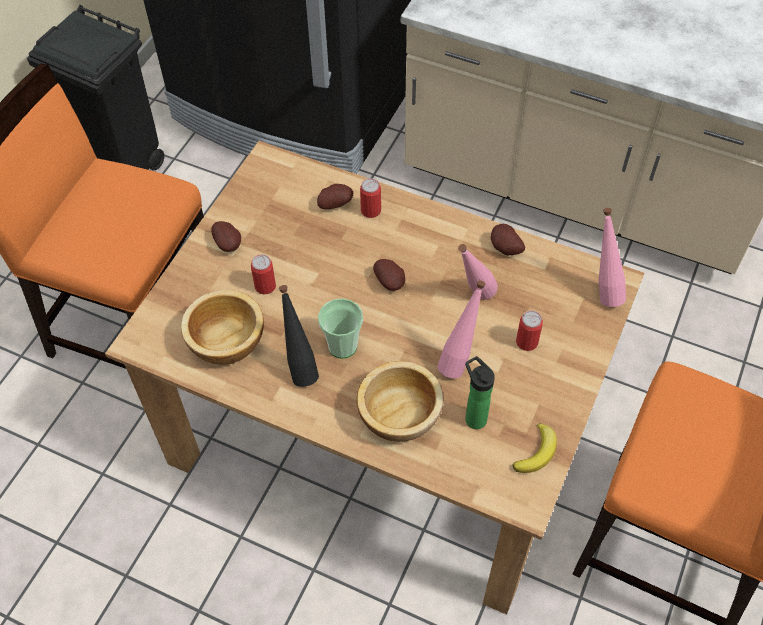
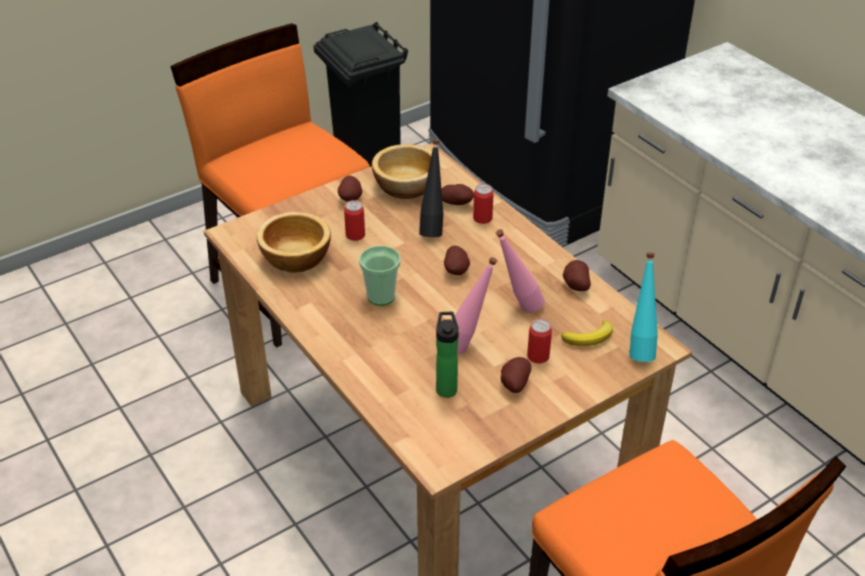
camera: 30 degrees right, 15 degrees down
black bottle [279,285,319,387] -> black bottle moved to [419,140,443,238]
bowl [357,361,443,442] -> bowl moved to [372,144,440,199]
banana [512,423,557,473] -> banana moved to [561,320,613,346]
pink bottle [599,208,626,307] -> turquoise bottle [629,252,658,362]
none -> potato [501,357,531,393]

